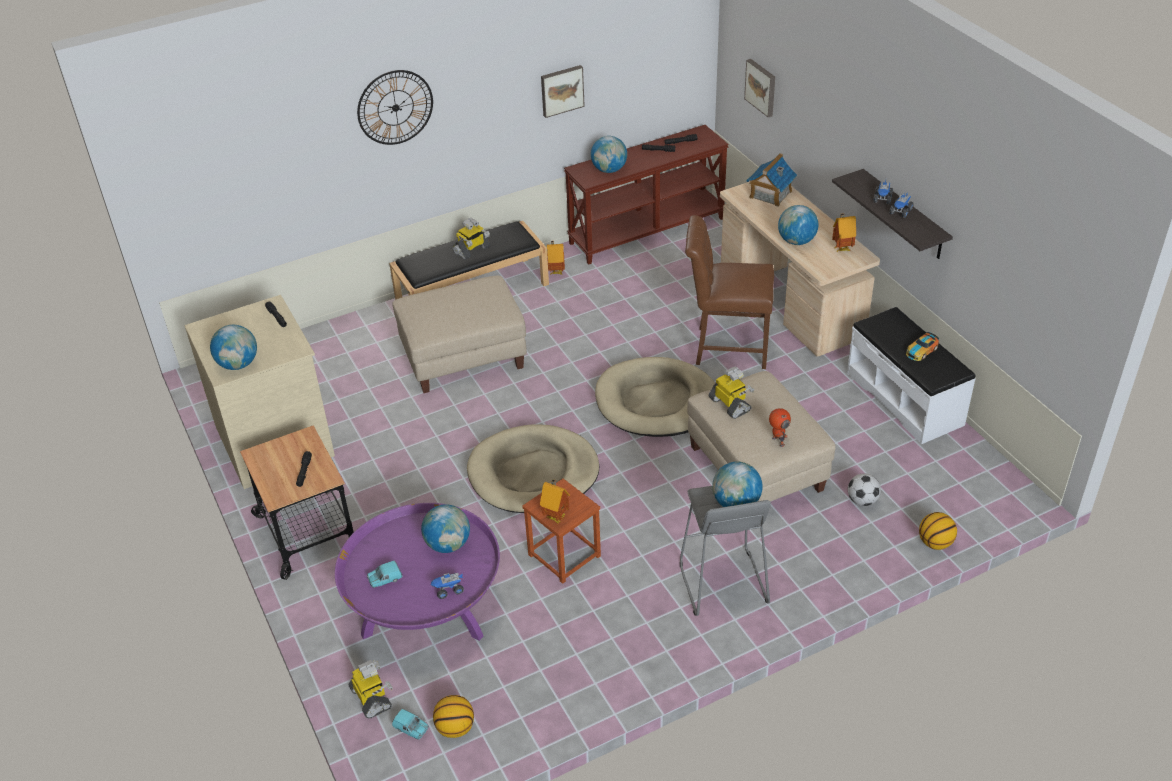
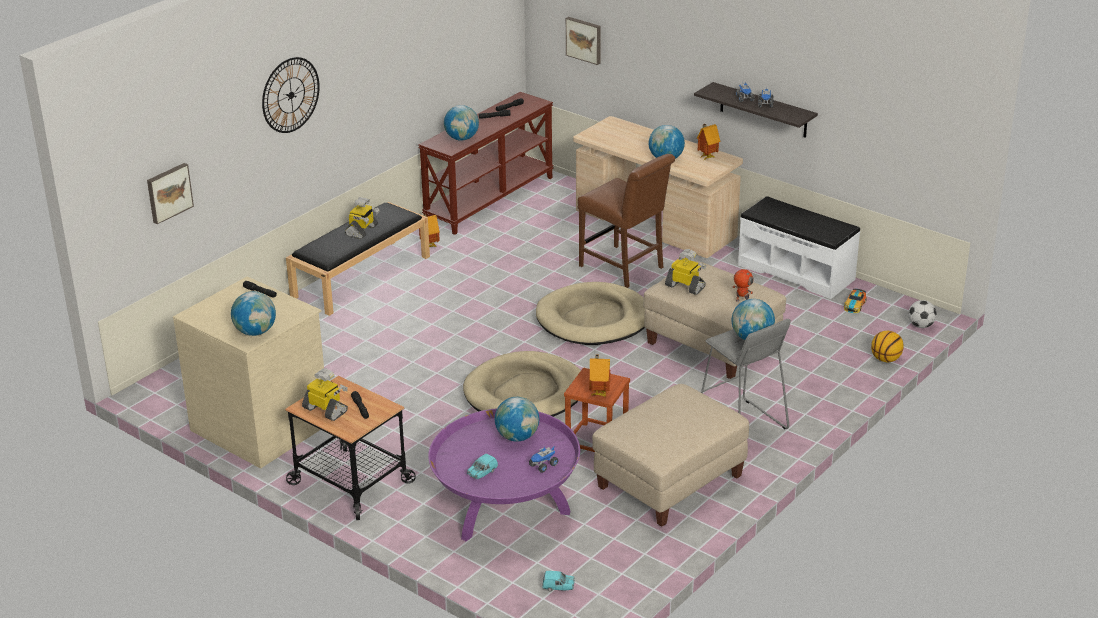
camera: 25 degrees left, 10 degrees down
toy robot [349,660,393,719] -> toy robot moved to [302,368,348,421]
beige ottoman [392,276,527,393] -> beige ottoman moved to [592,384,749,527]
basketball [433,695,474,738] -> none
picture [541,65,585,118] -> picture moved to [147,163,194,224]
brown chair [685,215,774,369] -> brown chair turned 120 degrees counterclockwise [578,154,675,288]
toy house [746,153,797,207] -> none
football [848,473,881,506] -> football moved to [908,300,937,328]
toy car [906,332,939,361] -> toy car moved to [844,289,867,313]

